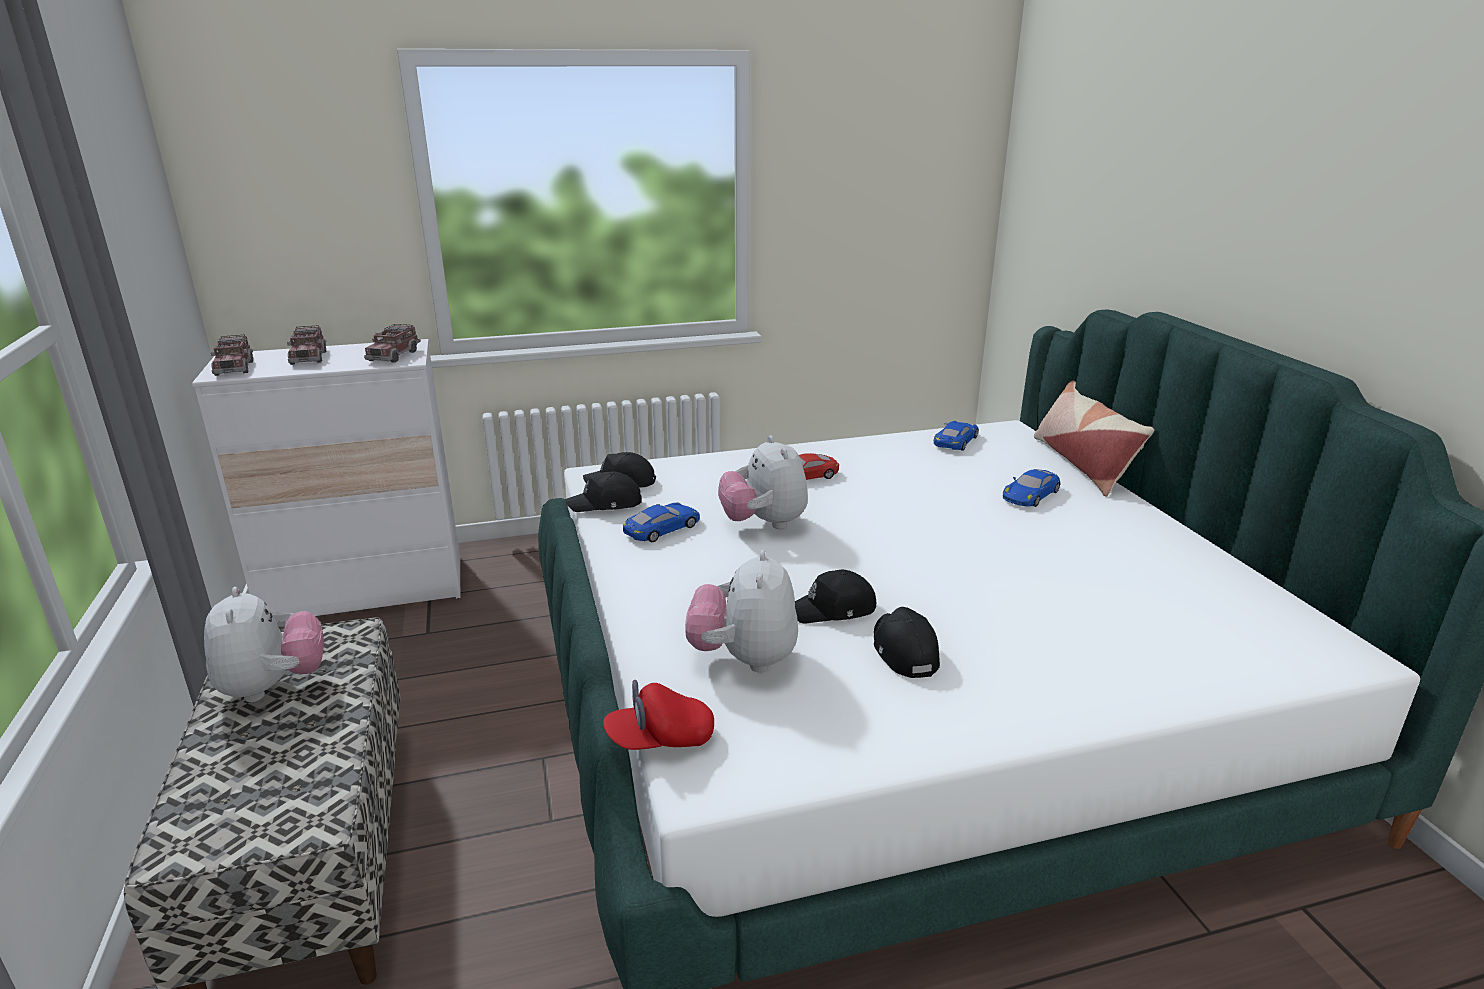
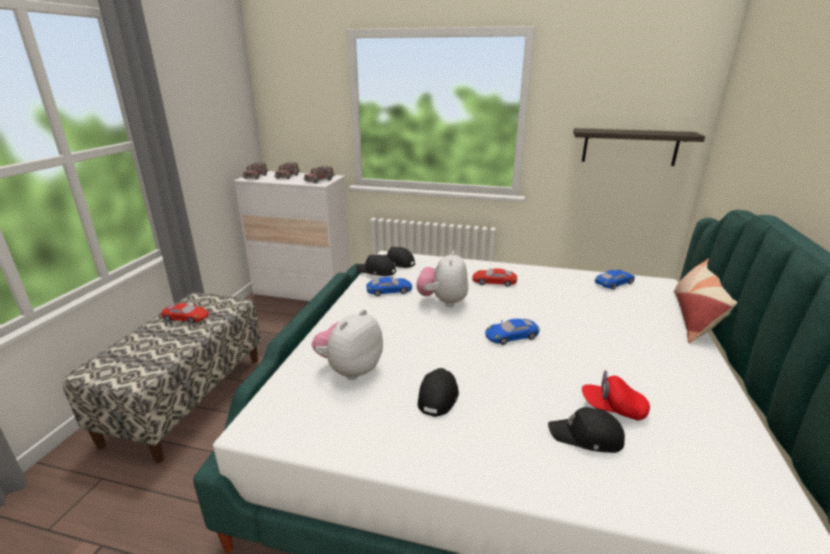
camera: 30 degrees right, 0 degrees up
plush toy [204,587,324,702] -> red toy car [161,303,209,324]
red cap [603,680,714,750] -> red cap moved to [582,370,650,420]
black cap [795,570,876,624] -> black cap moved to [548,407,625,453]
blue toy car [1003,469,1060,507] -> blue toy car moved to [485,319,540,345]
none -> shelf [573,128,705,166]

